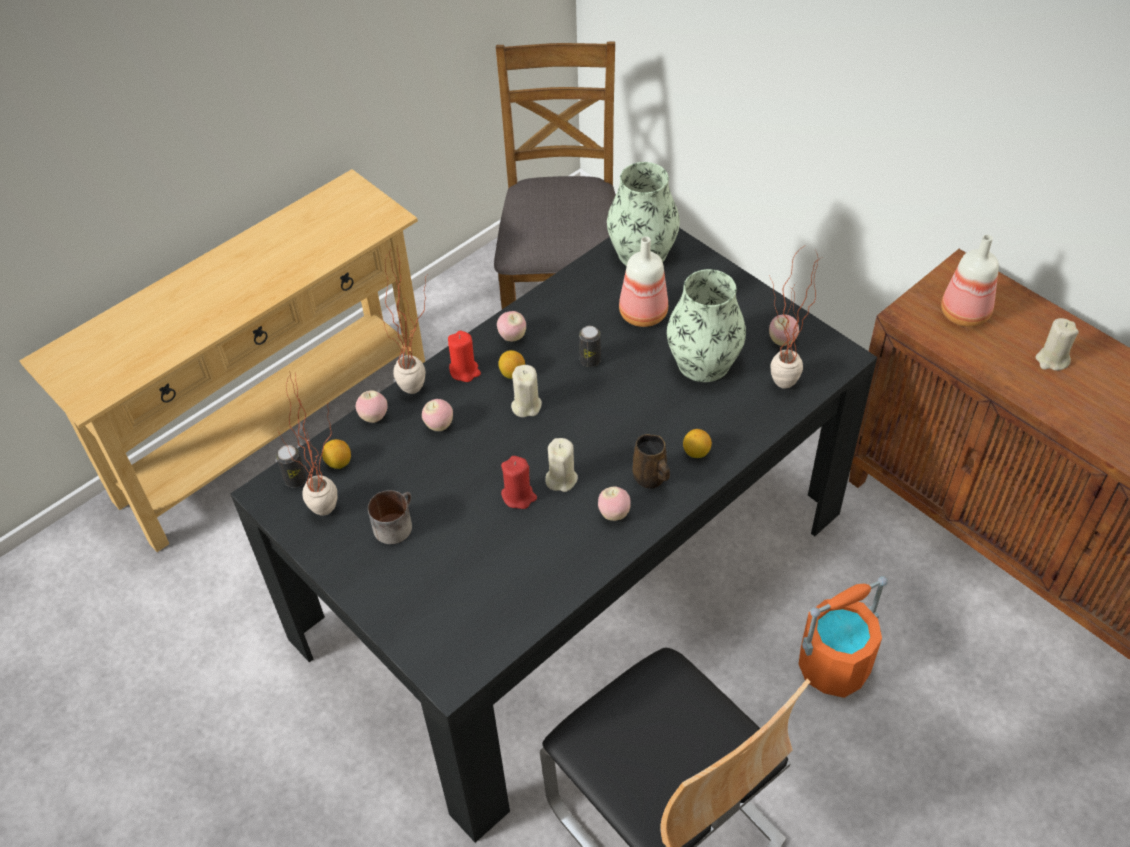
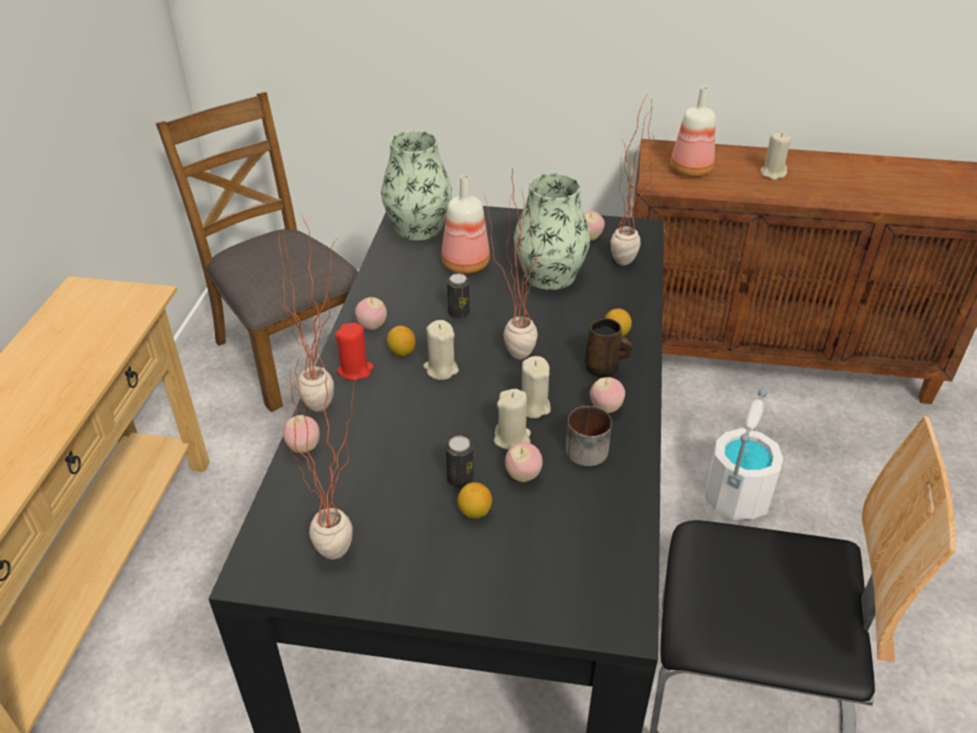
camera: 40 degrees left, 10 degrees down
can [276,445,307,488] -> can moved to [446,436,473,488]
lemon [322,439,351,469] -> lemon moved to [457,482,492,519]
mug [368,490,412,544] -> mug moved to [566,406,612,466]
apple [422,399,453,431] -> apple moved to [505,442,543,482]
red candle [501,456,537,509] -> beige candle [494,389,531,450]
orange bucket [799,576,888,698] -> white bucket [705,389,783,520]
none -> potted plant [484,169,545,360]

